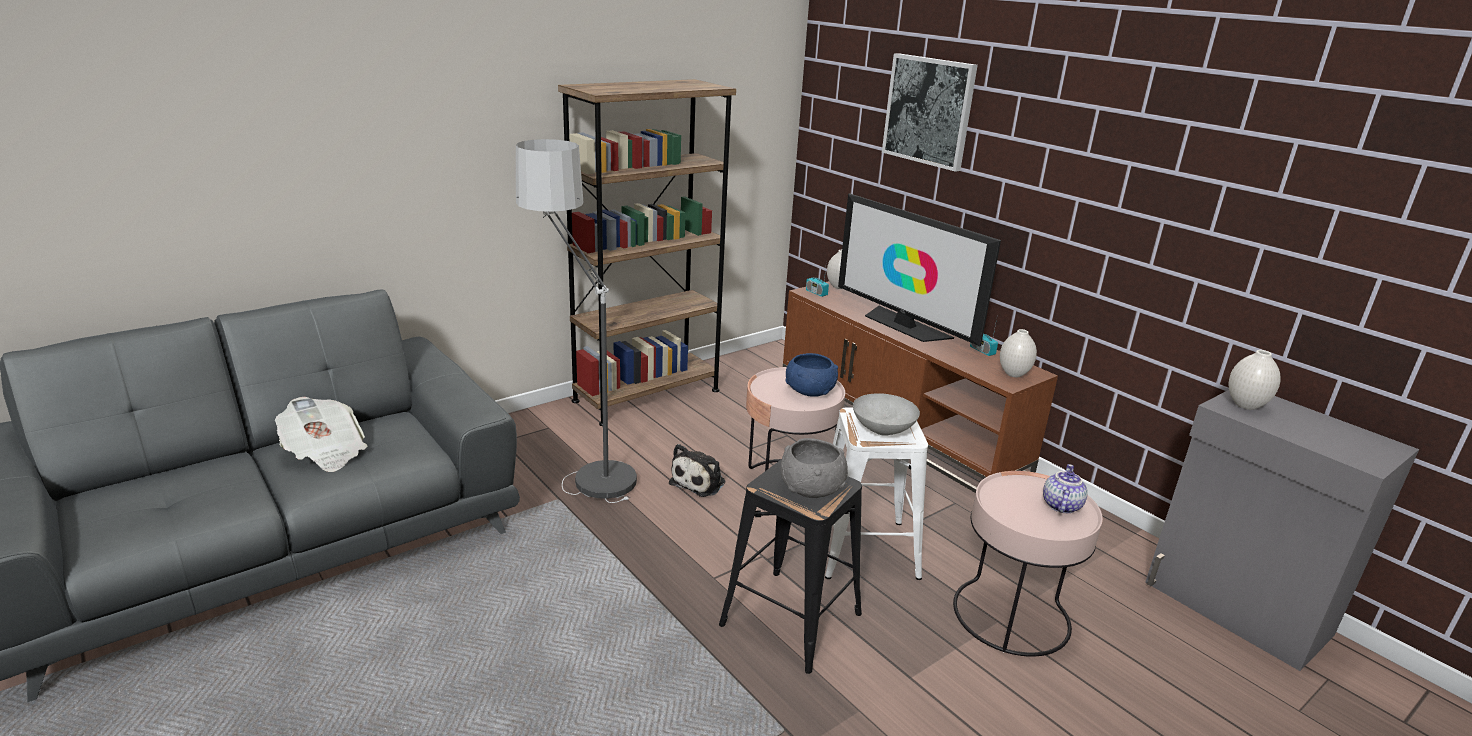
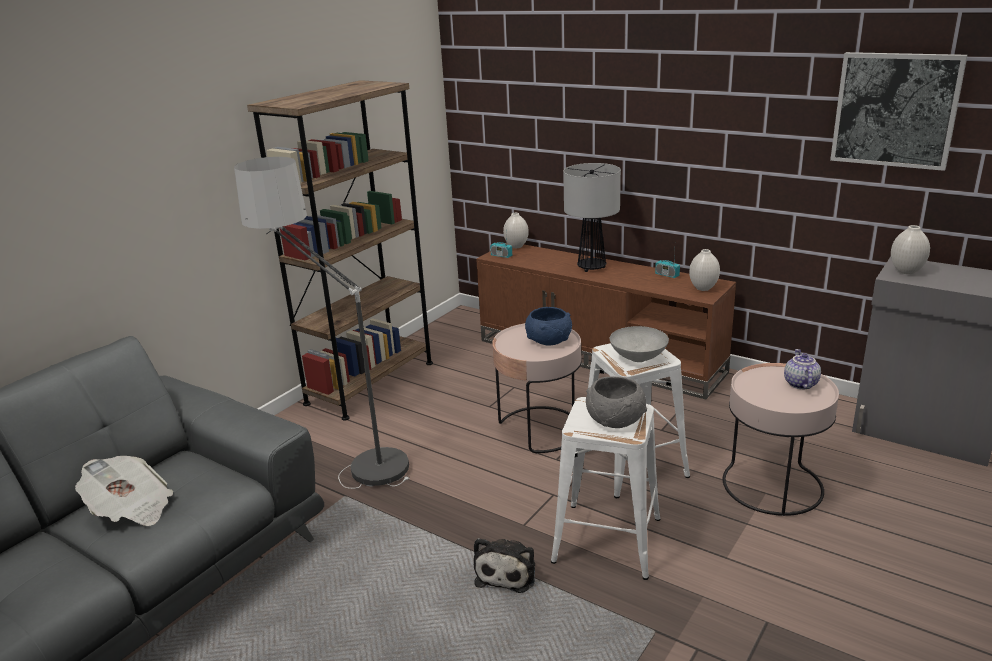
camera: 15 degrees left, 0 degrees up
plush toy [669,444,726,497] -> plush toy moved to [474,538,535,593]
black stool [719,459,862,674] -> white stool [551,397,661,580]
television [838,193,1001,346] -> table lamp [563,163,621,272]
picture [882,53,978,172] -> picture moved to [830,52,968,171]

